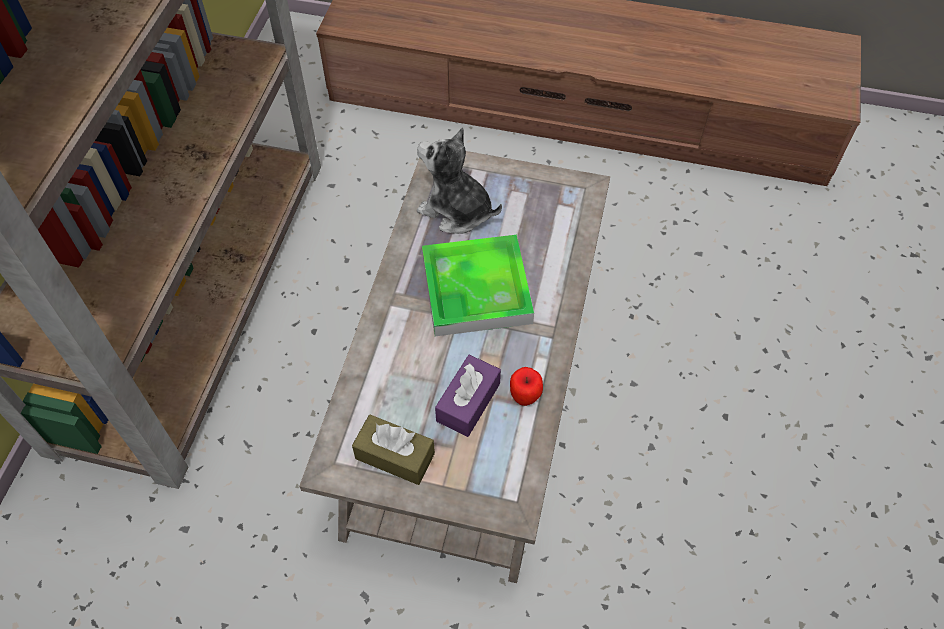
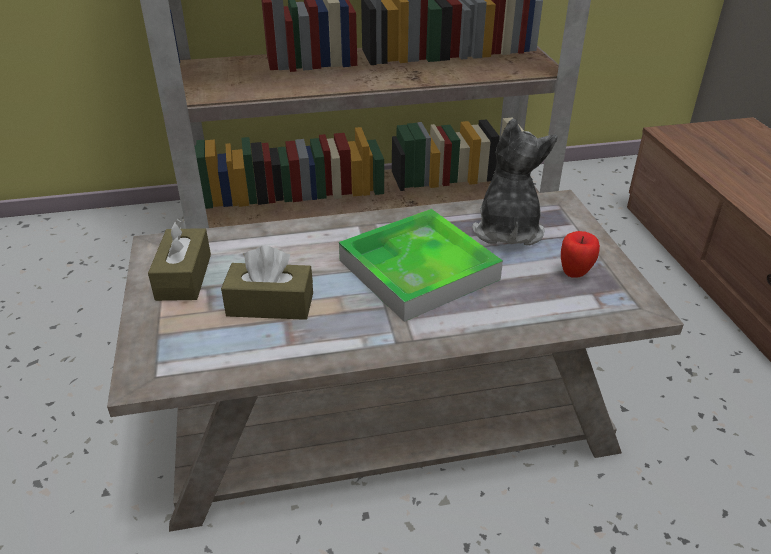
camera: 65 degrees right, 20 degrees down
purple tissue box [435,355,501,437] -> brown tissue box [221,246,313,320]
apple [510,367,543,406] -> apple moved to [561,231,600,278]

